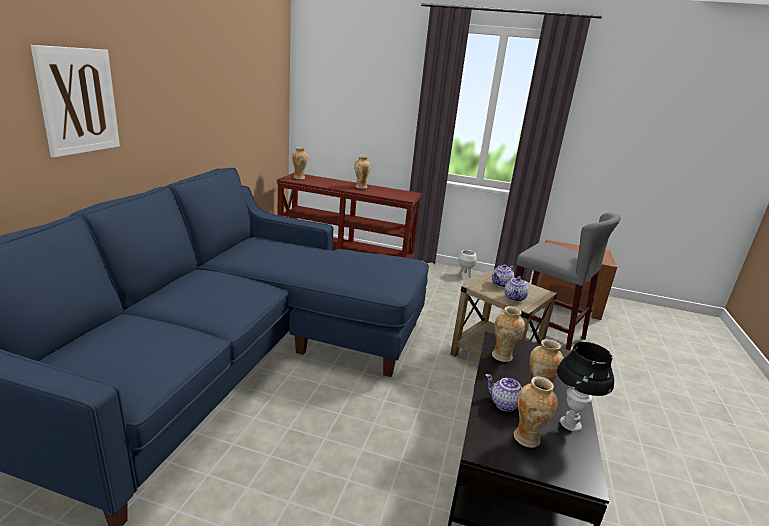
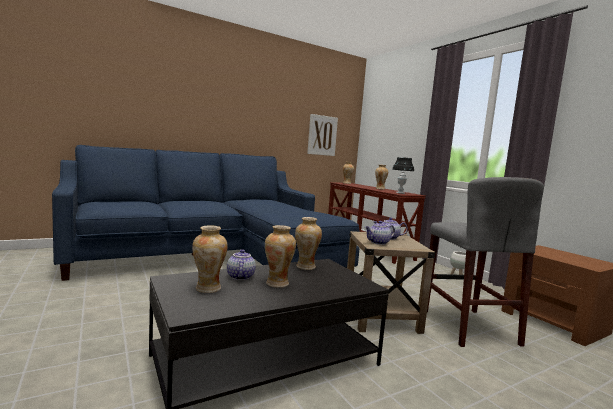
camera: 45 degrees right, 15 degrees down
picture [31,45,120,158] -> picture moved to [307,114,338,156]
black table lamp [557,342,614,431] -> black table lamp moved to [392,157,414,194]

